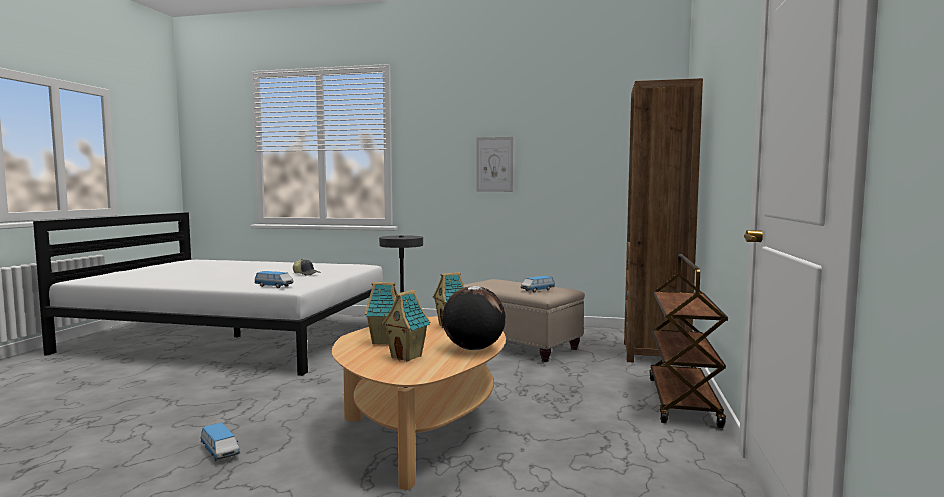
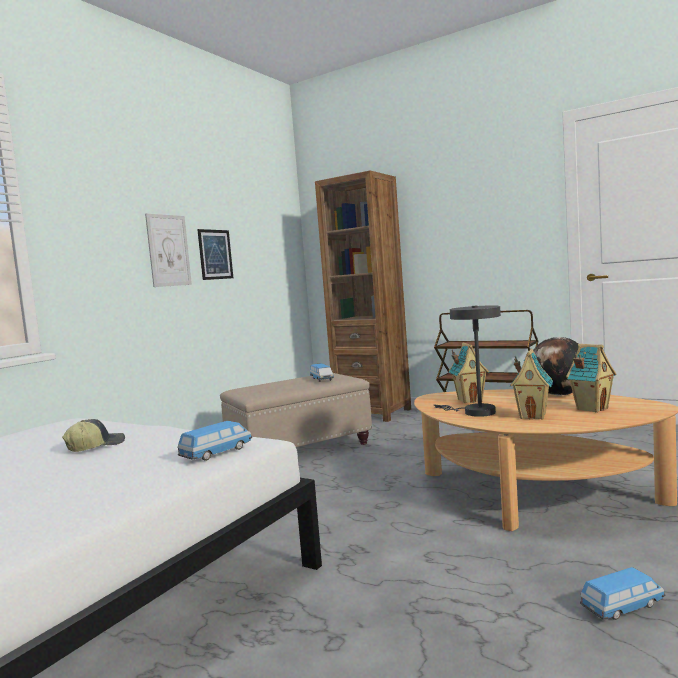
camera: 70 degrees left, 0 degrees up
none -> picture [197,229,233,280]

